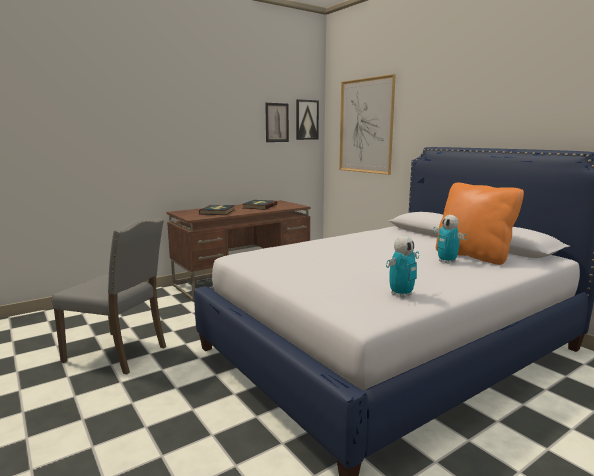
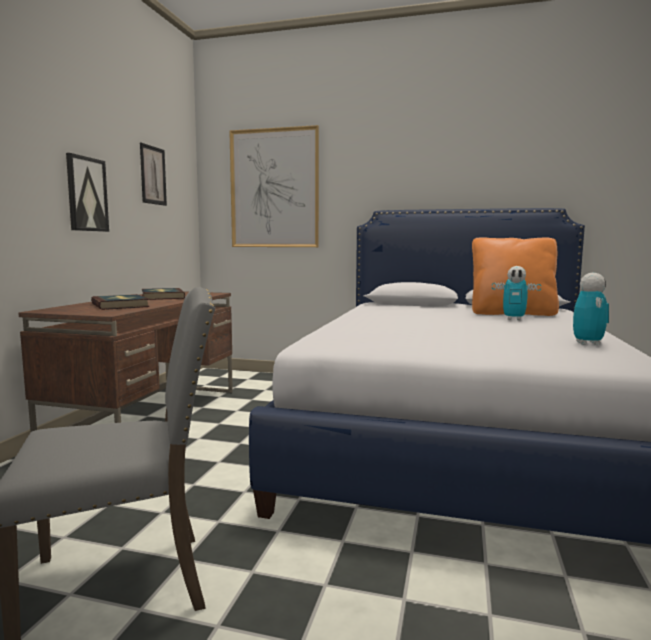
camera: 40 degrees left, 5 degrees down
picture [296,99,319,140] -> picture moved to [66,153,109,232]

